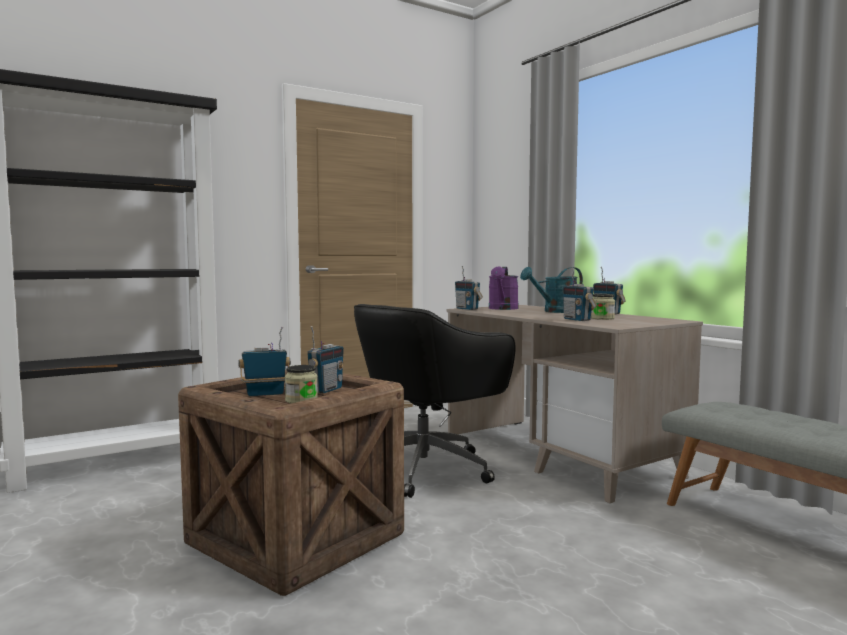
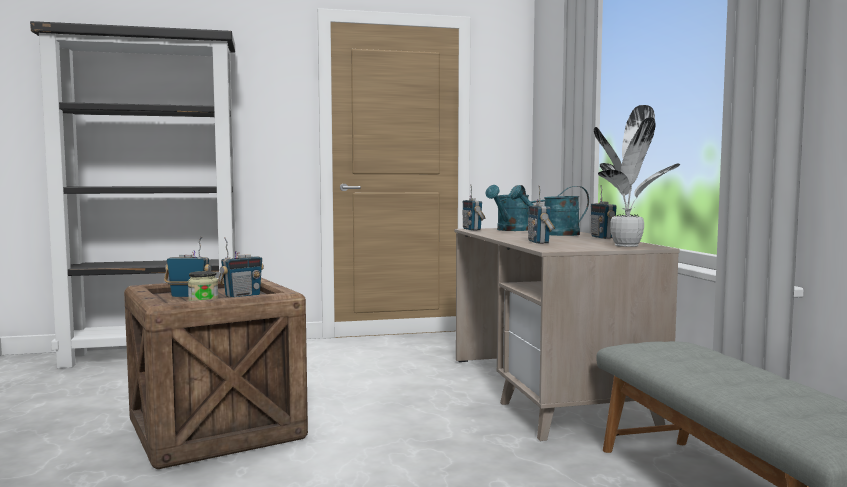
camera: 20 degrees right, 0 degrees up
black office chair [354,304,516,498] -> none
purple watering can [489,266,519,310] -> turquoise watering can [486,185,529,231]
jar [591,294,615,320] -> none
none -> potted plant [594,105,680,247]

